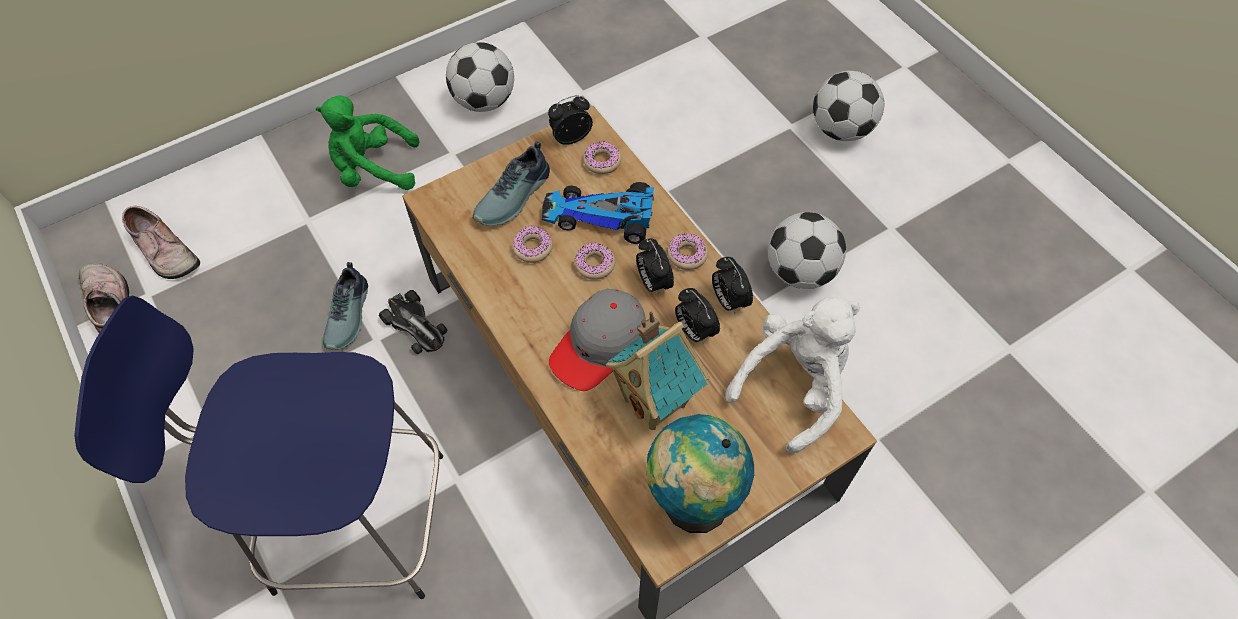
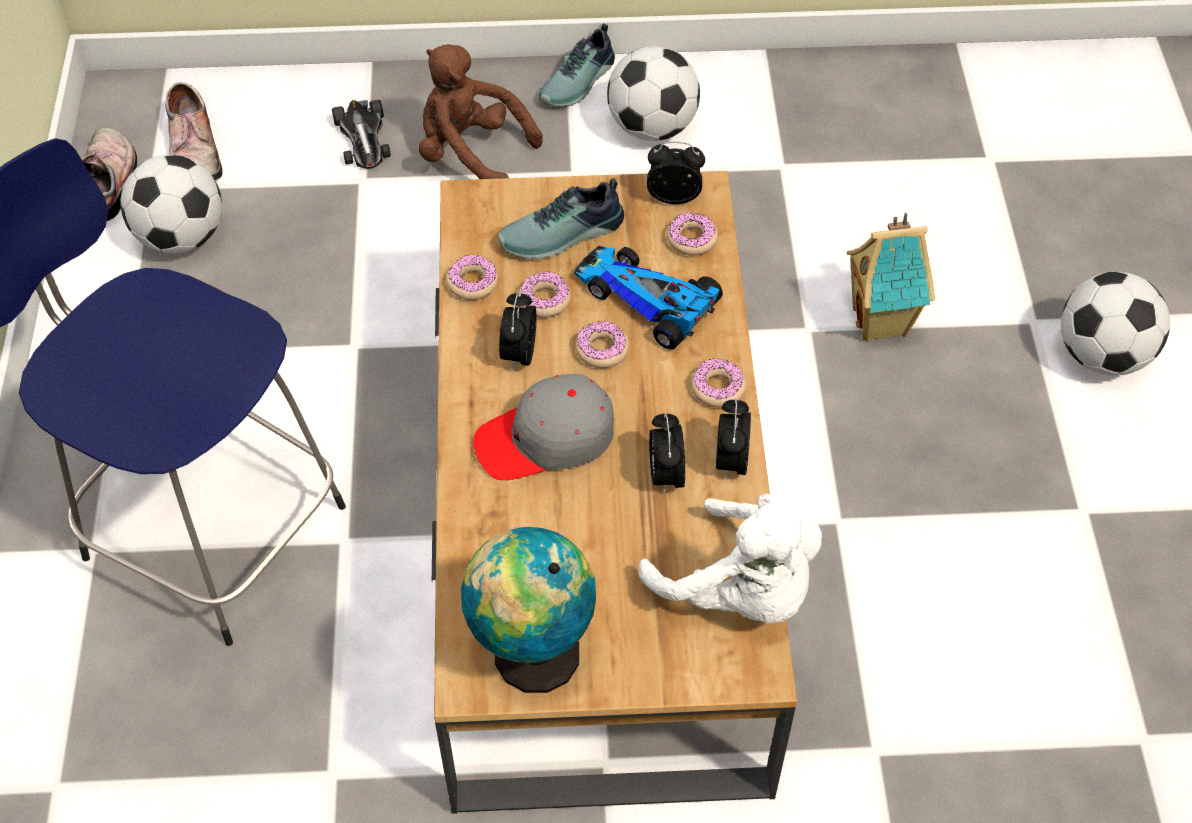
camera: 30 degrees right, 5 degrees down
green plush toy [316,95,419,190] -> brown plush toy [419,44,543,179]
shoe [323,262,368,350] -> shoe moved to [539,23,615,107]
toy car [379,290,447,354] -> toy car moved to [332,100,391,169]
toy house [606,312,710,430] -> toy house moved to [847,213,935,342]
alarm clock [636,239,674,295] -> alarm clock moved to [499,293,536,370]
white plush toy [725,297,860,454] -> white plush toy turned 60 degrees clockwise [638,494,822,623]
football [768,212,846,289] -> football moved to [120,155,222,254]
none -> donut [446,255,498,300]

